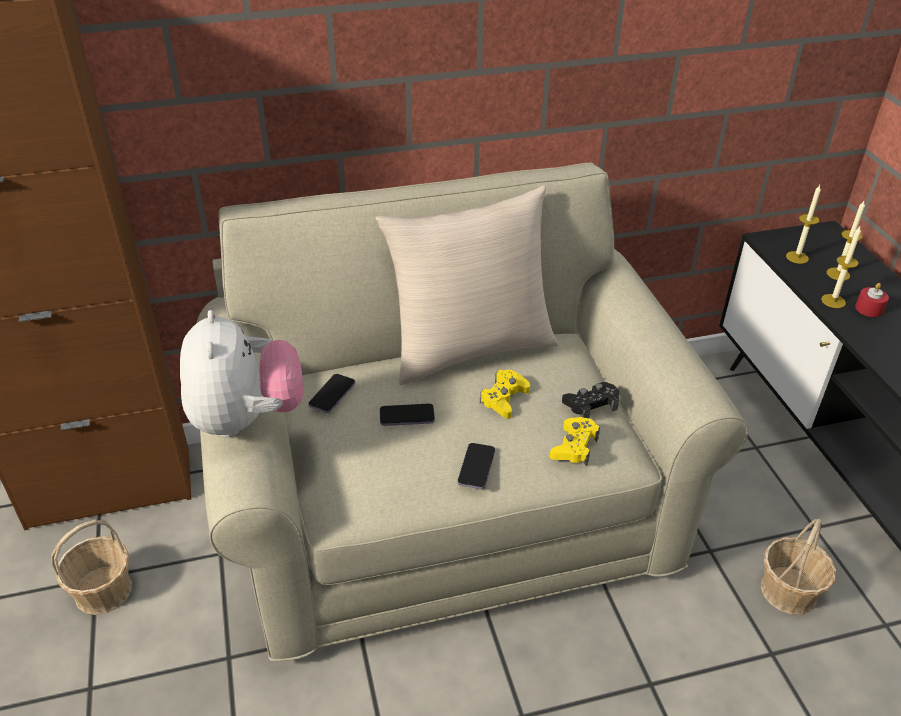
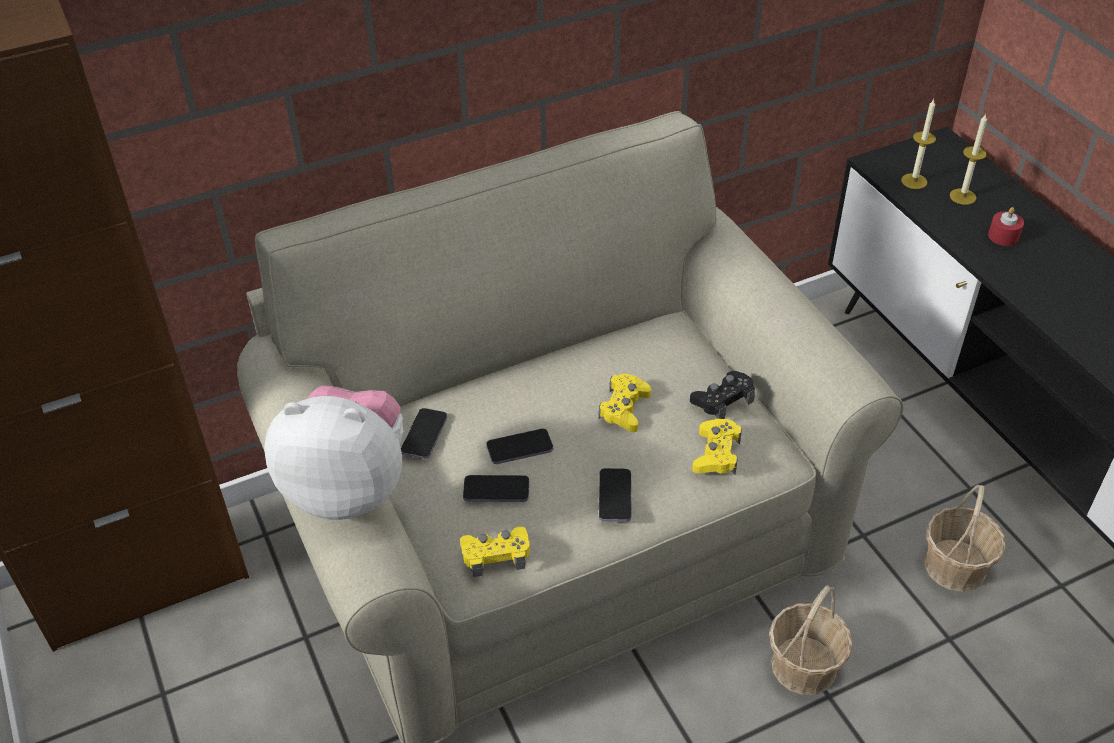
camera: 10 degrees left, 5 degrees up
basket [51,520,132,615] -> basket moved to [769,585,853,695]
plush toy [180,310,303,437] -> plush toy turned 60 degrees counterclockwise [264,385,404,520]
beige pillow [376,185,558,385] -> none
candle [821,225,861,308] -> none
none -> yellow game controller [460,527,530,577]
none -> phone [463,475,529,502]

